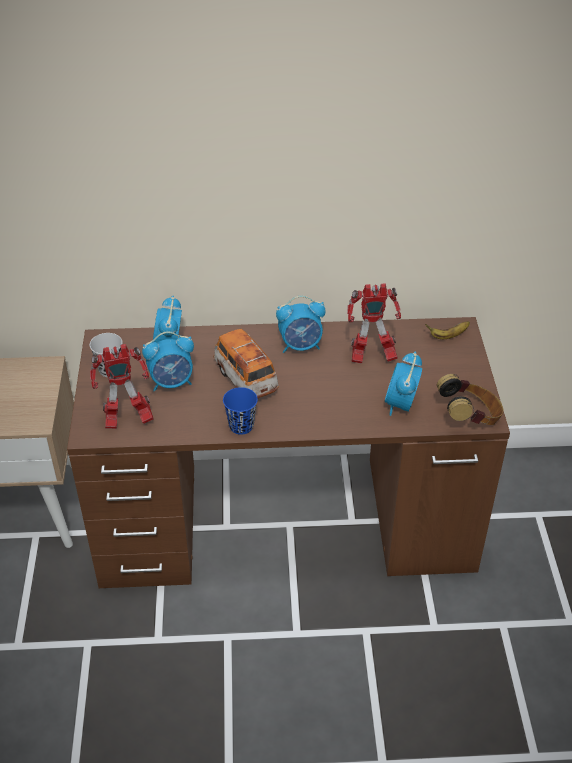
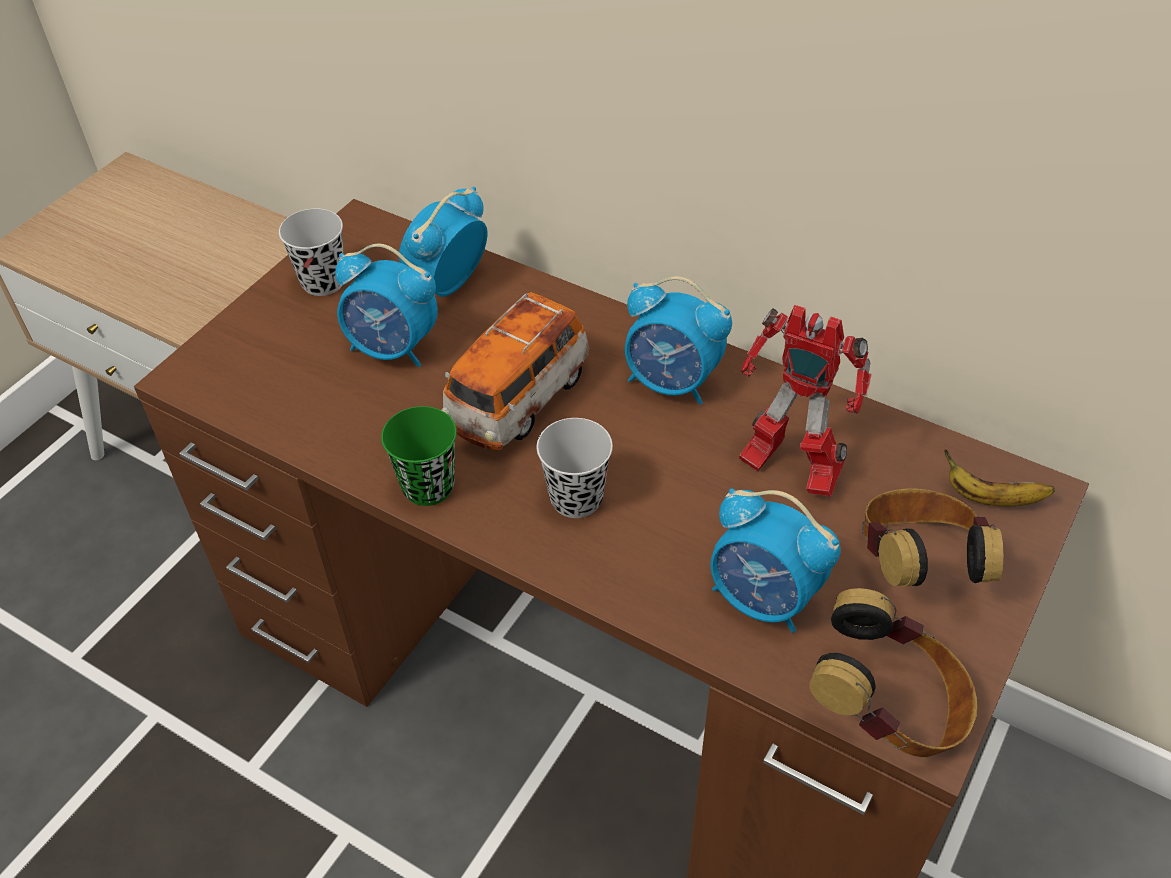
camera: 35 degrees right, 5 degrees up
toy robot [90,344,154,429] -> none
toy car [213,329,279,398] -> toy car turned 150 degrees counterclockwise [441,292,590,450]
blue cup [223,387,258,435] -> green cup [381,406,457,506]
alarm clock [385,352,422,416] -> alarm clock turned 105 degrees counterclockwise [710,488,841,633]
none -> black cup [536,418,613,518]
none -> headphones [862,489,1003,587]

